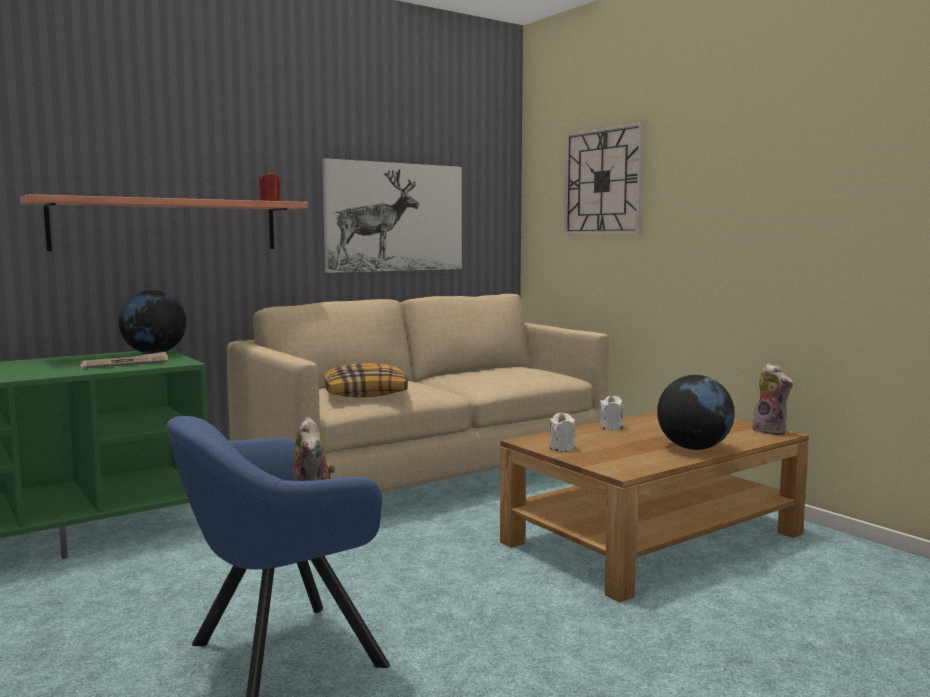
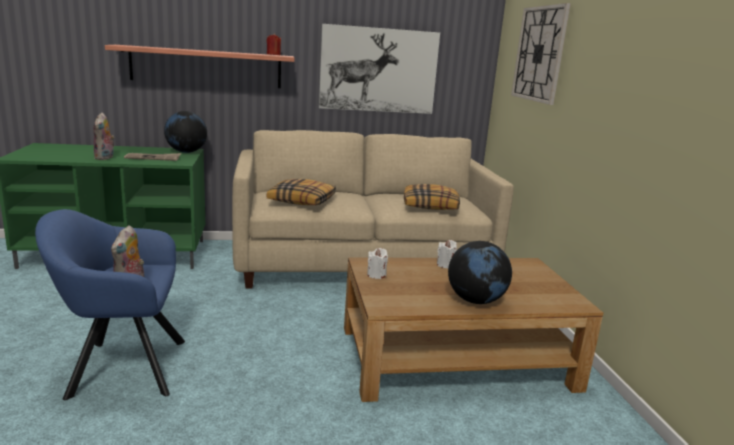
camera: 25 degrees right, 10 degrees up
plush toy [752,363,793,435] -> plush toy moved to [93,113,115,160]
none -> pillow [404,184,460,210]

